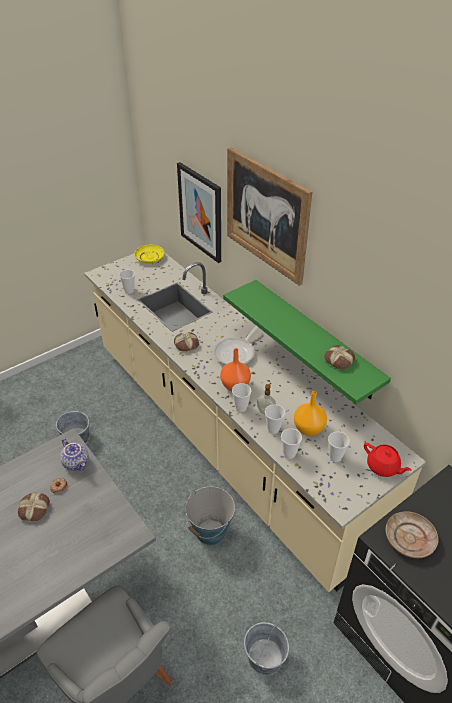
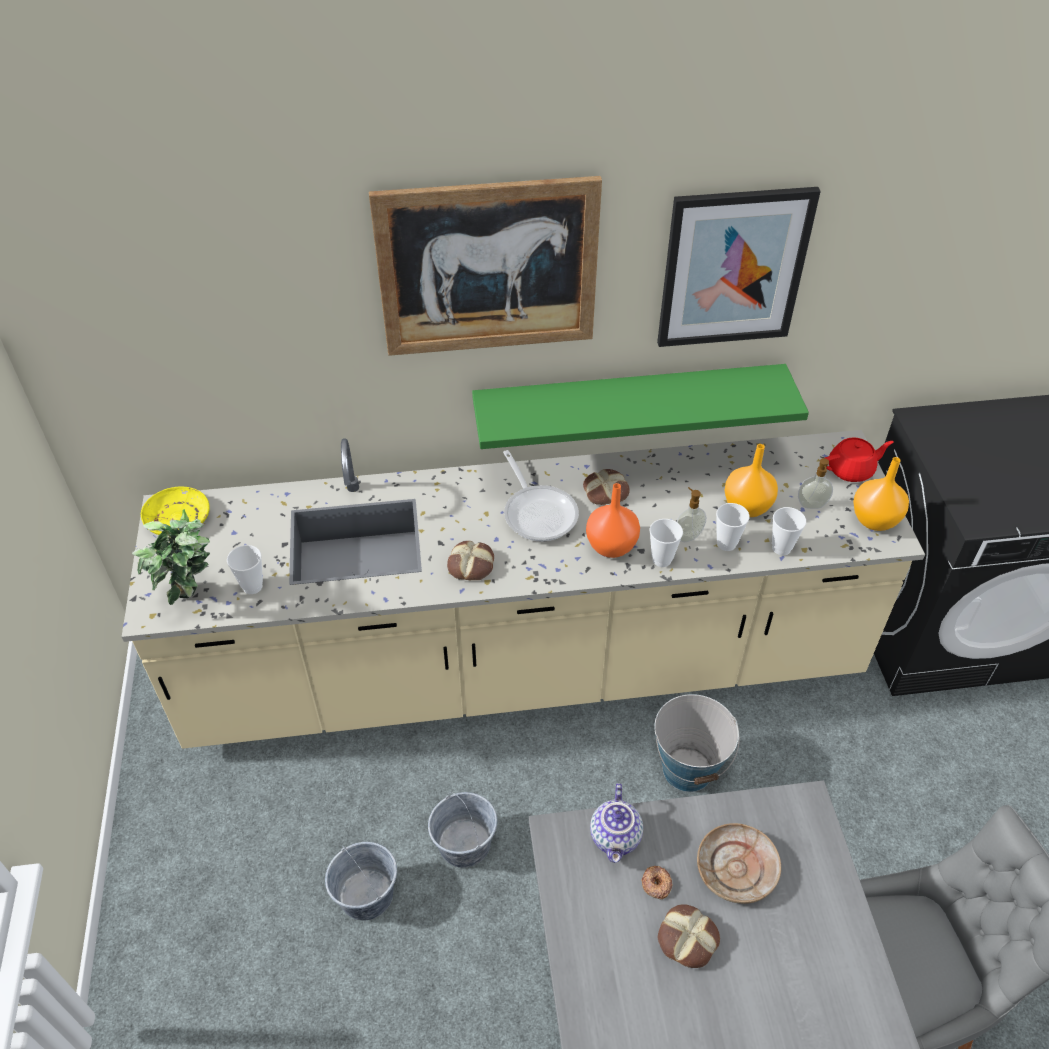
camera: 60 degrees left, 5 degrees up
teapot [60,438,89,471] -> teapot turned 105 degrees clockwise [590,783,643,863]
picture [177,162,221,263] -> picture moved to [657,187,821,347]
grey bucket [244,622,289,675] -> grey bucket moved to [428,792,497,868]
bread [324,345,355,370] -> bread moved to [583,469,630,505]
cup [328,432,350,462] -> soap dispenser [798,458,833,509]
beige plate [385,511,439,558] -> beige plate moved to [697,823,781,904]
none -> potted plant [132,509,210,605]
none -> orange vase [853,457,909,531]

